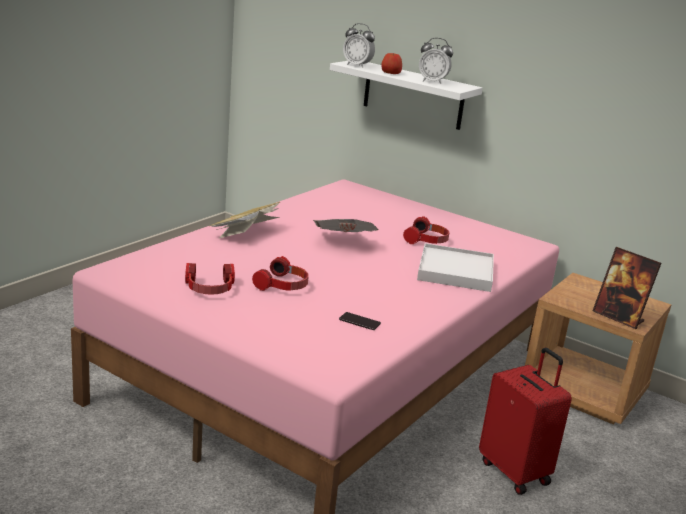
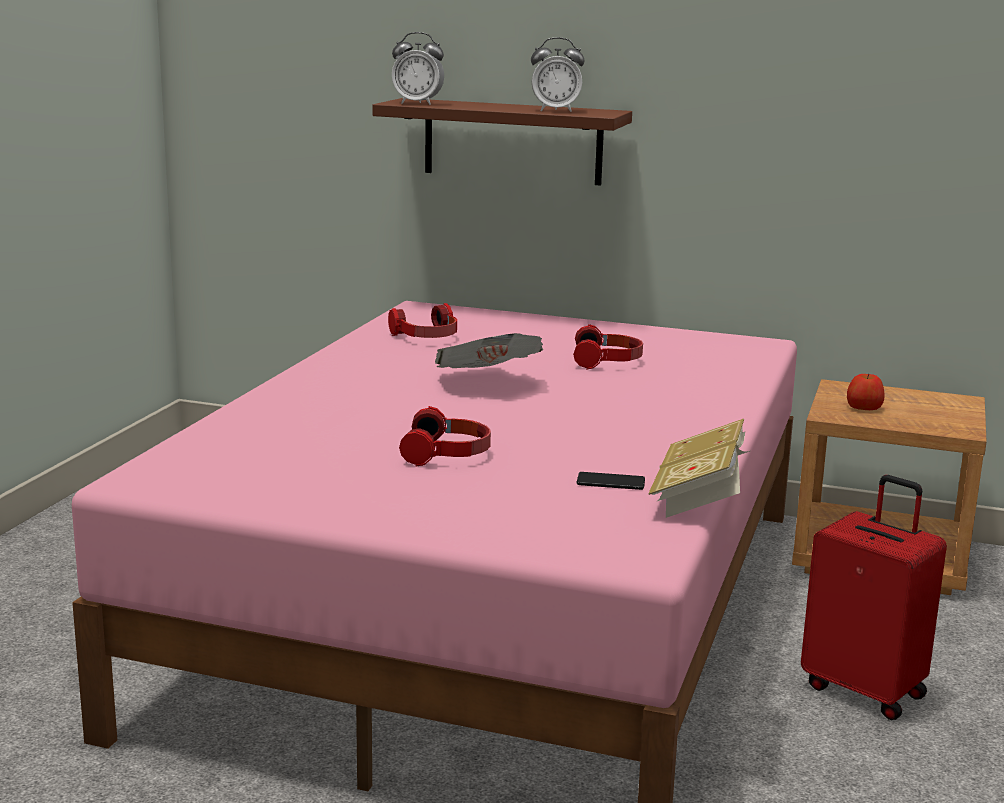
camera: 15 degrees left, 5 degrees down
headphones [185,263,235,295] -> headphones moved to [388,303,457,338]
book [210,202,280,239] -> book moved to [648,419,750,518]
white shelf [330,61,483,130] -> brown shelf [372,98,632,186]
apple [381,53,402,74] -> apple moved to [847,374,885,410]
white tray [417,243,494,292] -> none
picture frame [592,247,661,329] -> none

